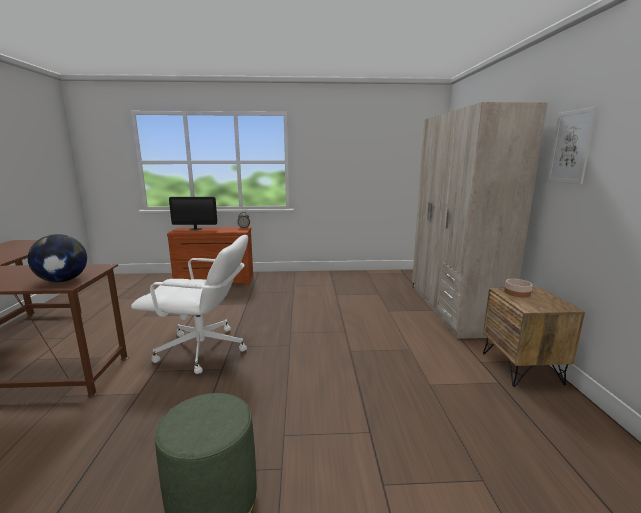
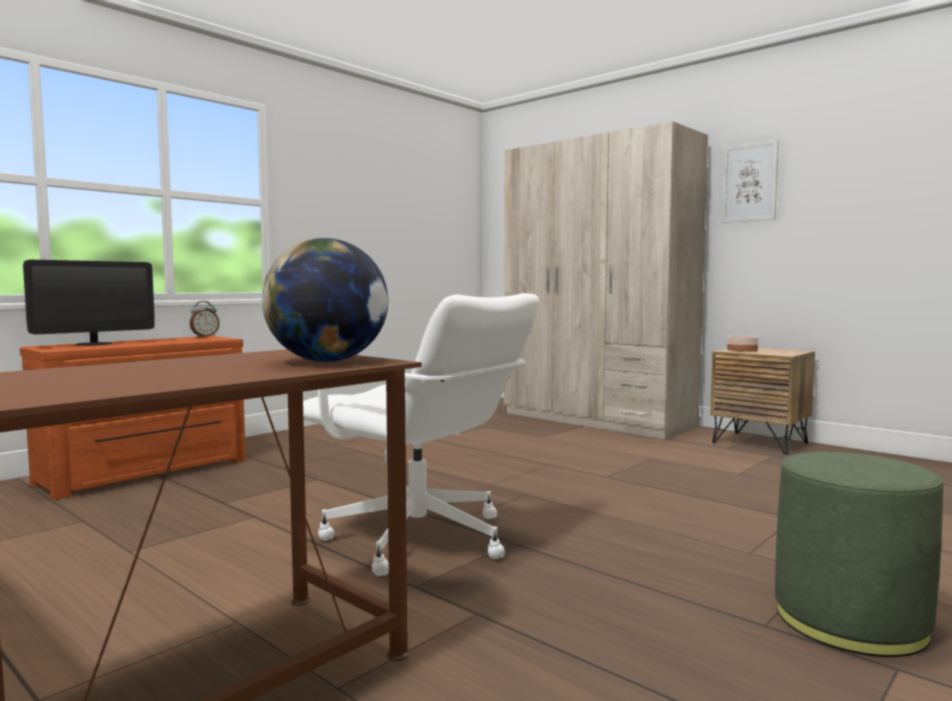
camera: 45 degrees left, 10 degrees down
white office chair [131,235,248,374] -> white office chair turned 75 degrees clockwise [303,293,539,576]

